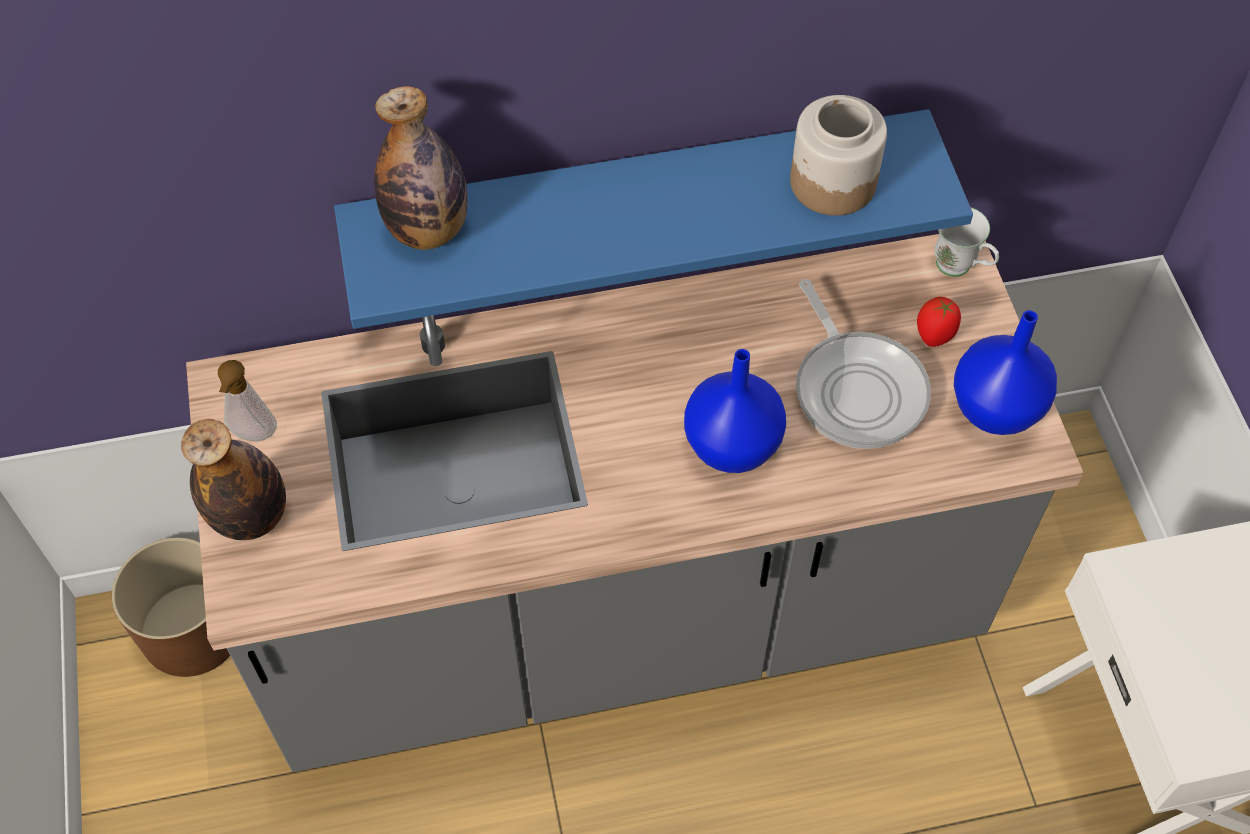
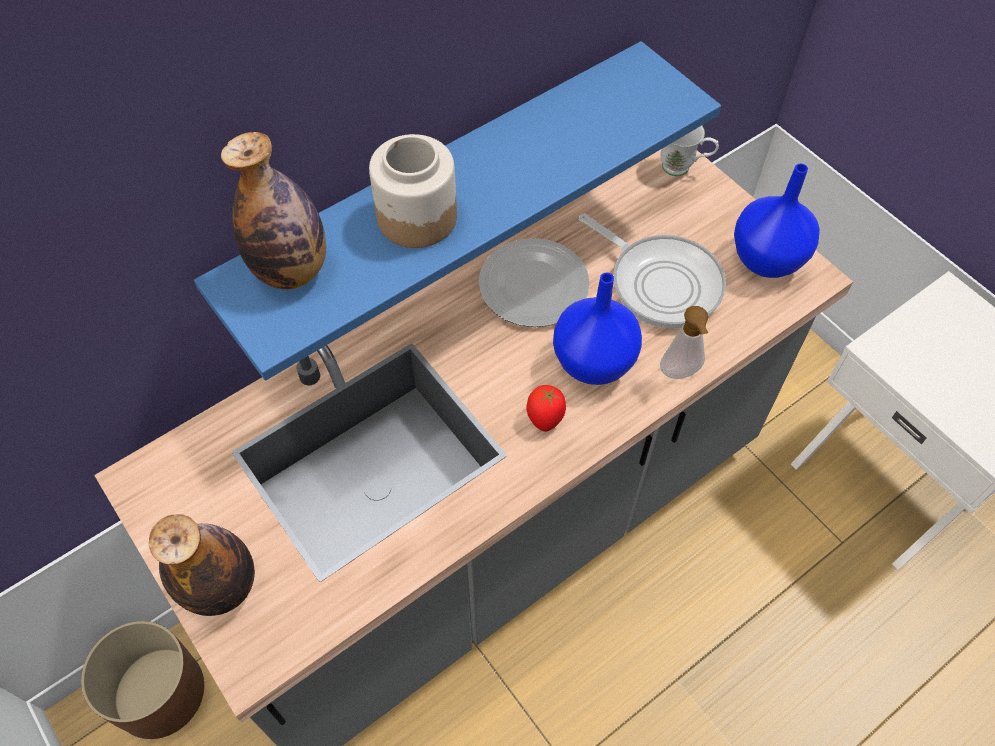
camera: 25 degrees left, 0 degrees up
soap dispenser [218,360,277,441] -> soap dispenser moved to [660,306,708,379]
jar [790,95,887,216] -> jar moved to [369,134,457,248]
tomato [917,297,961,347] -> tomato moved to [526,385,566,432]
none -> plate [479,238,590,327]

